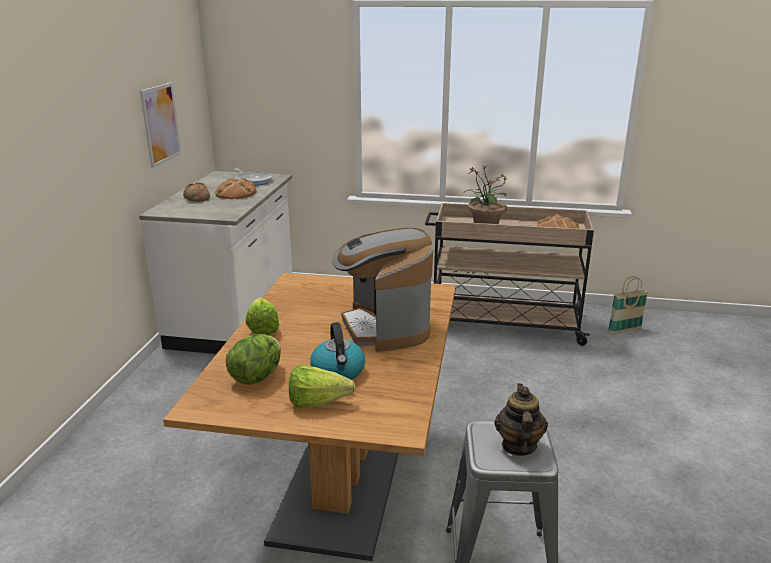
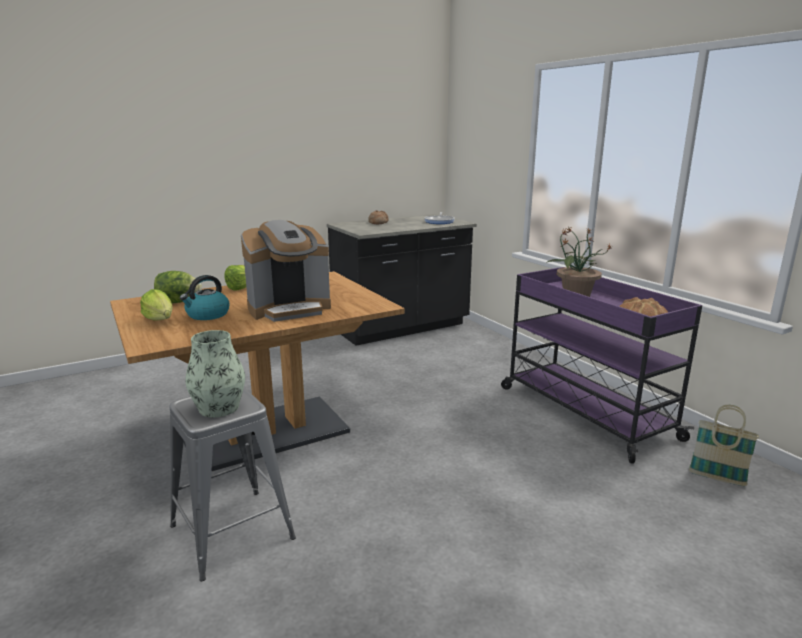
camera: 50 degrees right, 5 degrees down
white counter [139,171,293,354] -> black counter [327,214,477,346]
picture [140,83,181,168] -> none
bread [215,178,256,199] -> none
coffee machine [332,228,433,352] -> coffee machine turned 150 degrees counterclockwise [241,220,331,322]
beige cart [425,203,594,346] -> purple cart [501,267,702,464]
teapot [495,384,548,456] -> vase [185,330,245,417]

